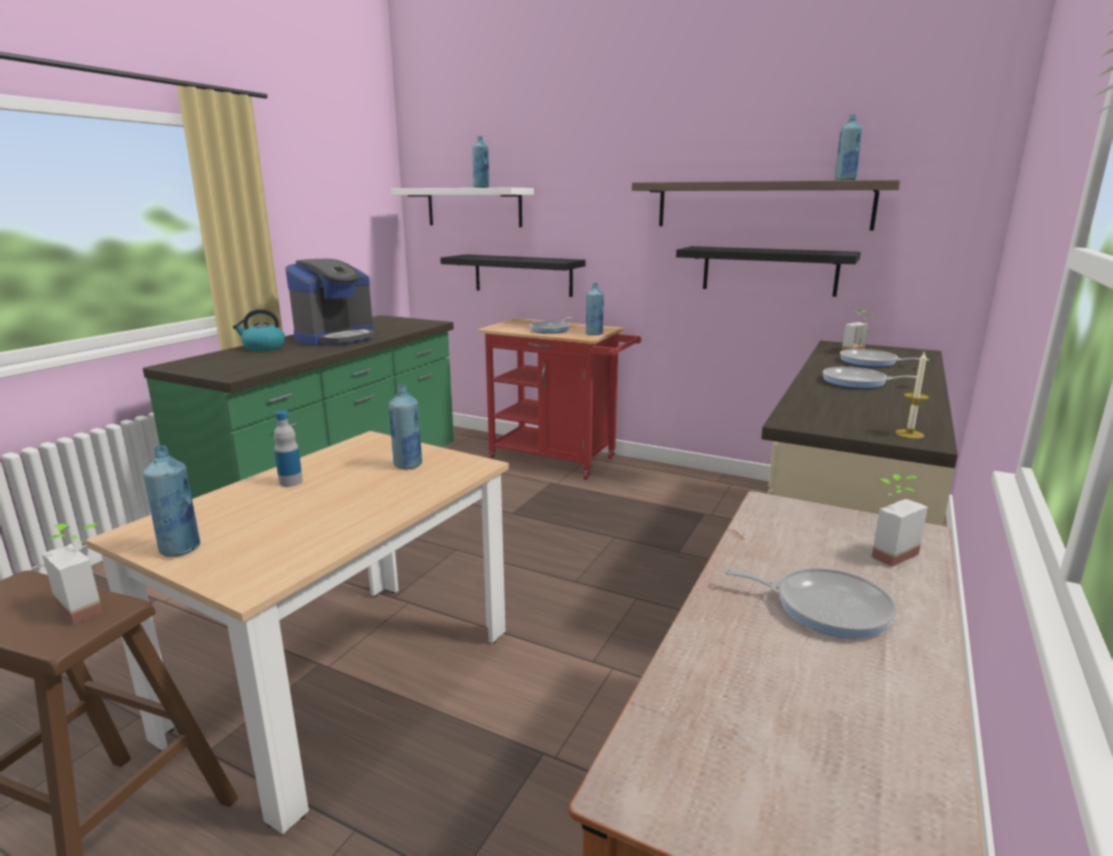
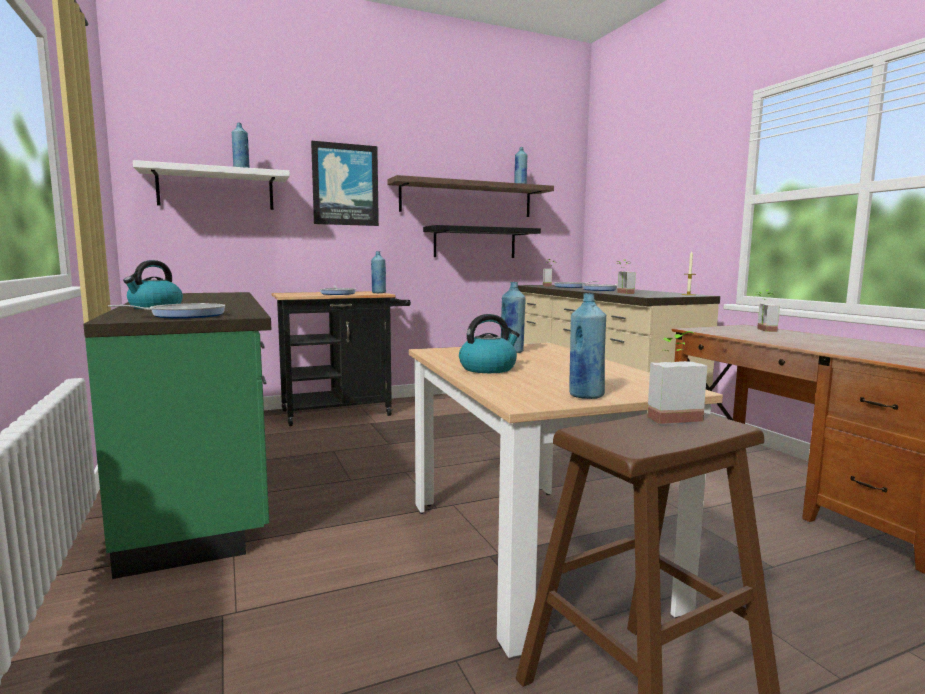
camera: 50 degrees left, 10 degrees down
bottle [274,411,303,487] -> kettle [459,314,520,373]
coffee machine [285,259,375,346] -> none
black shelf [440,254,586,297] -> none
red cart [477,318,641,480] -> black cart [271,291,411,426]
frying pan [723,568,897,639] -> frying pan moved to [108,303,225,319]
none -> picture [311,141,379,226]
none -> potted plant [617,259,636,294]

